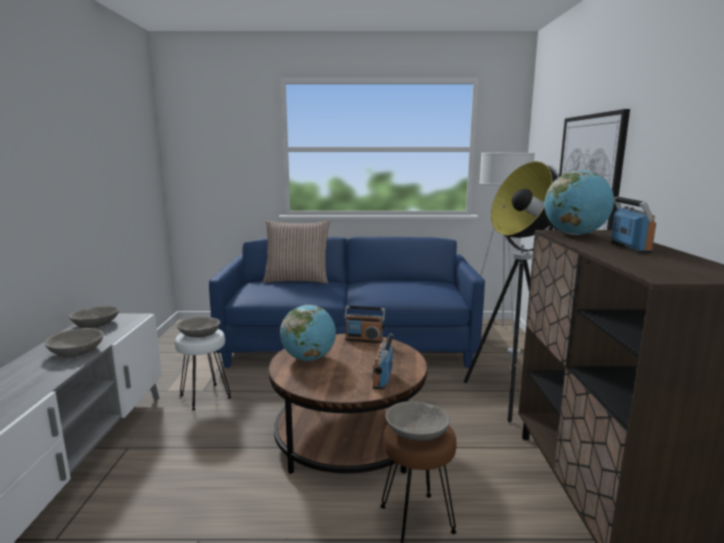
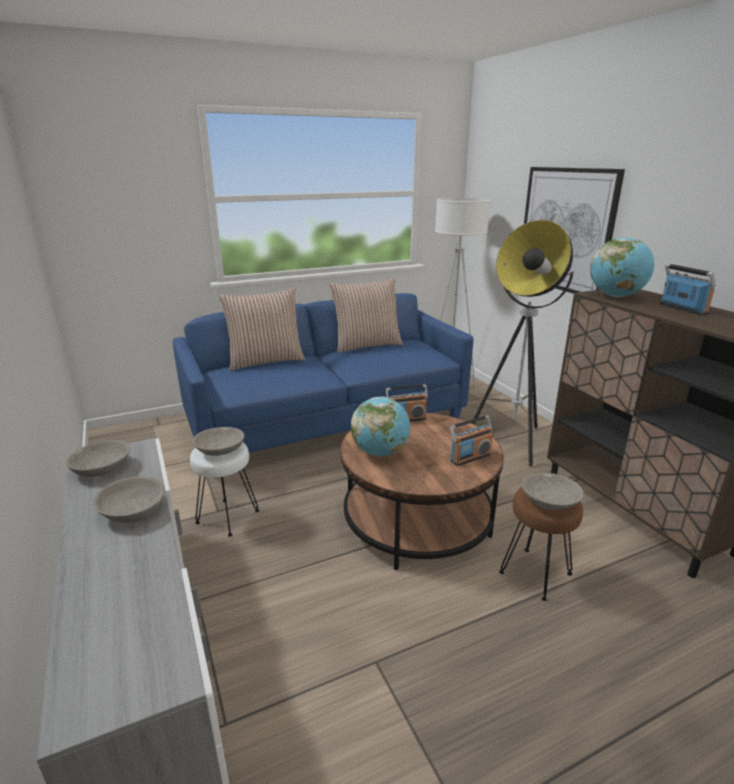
camera: 25 degrees left, 10 degrees up
radio [372,333,393,390] -> radio turned 105 degrees counterclockwise [450,415,493,466]
none -> pillow [329,278,403,353]

